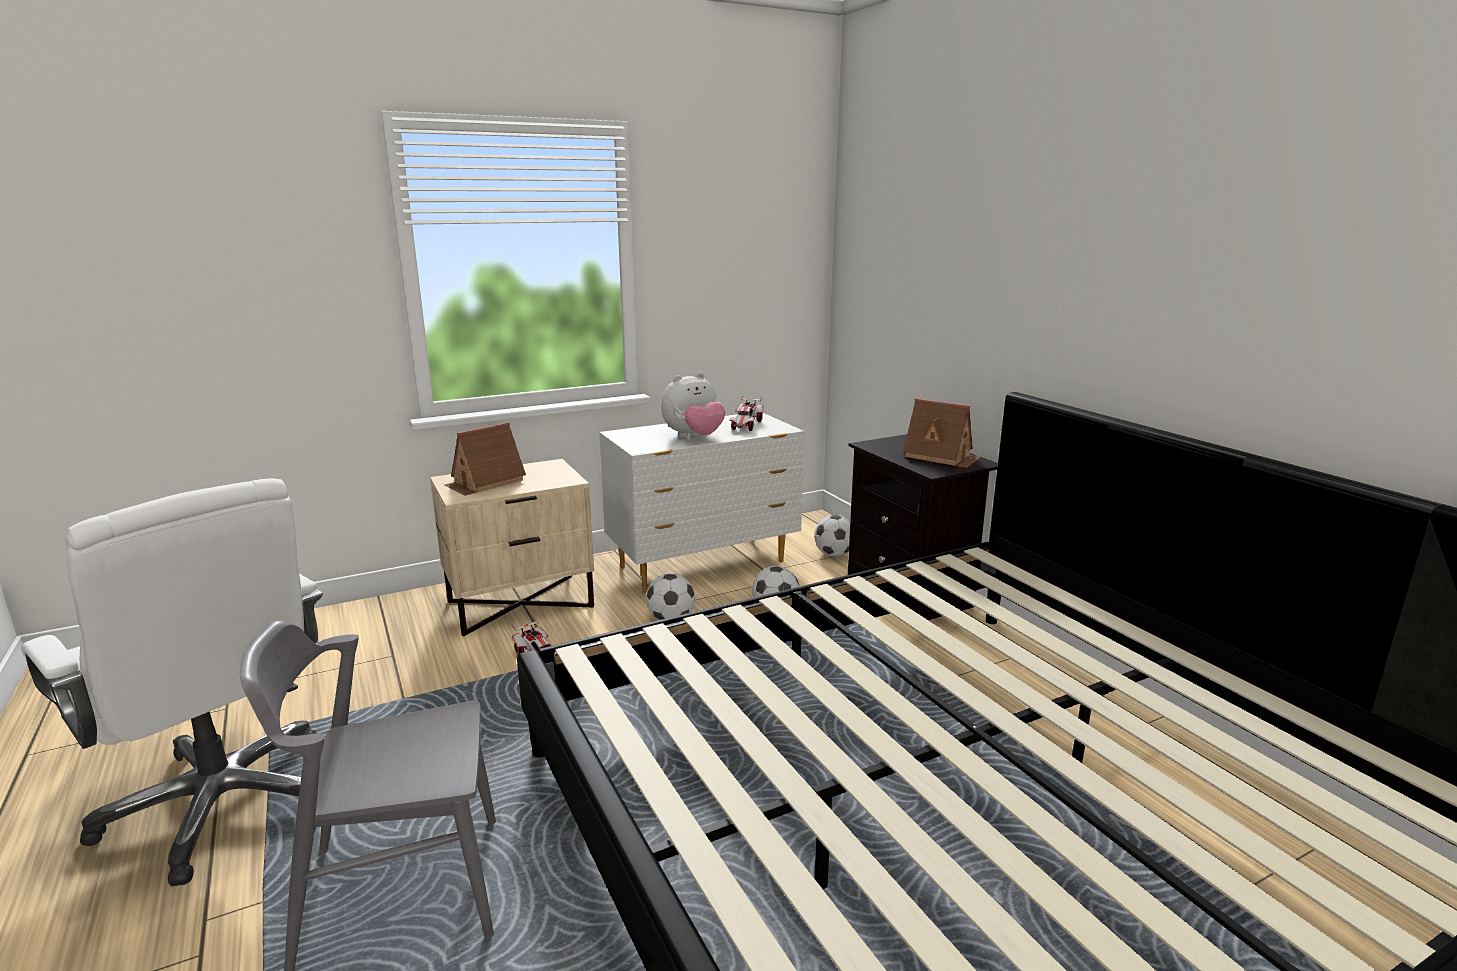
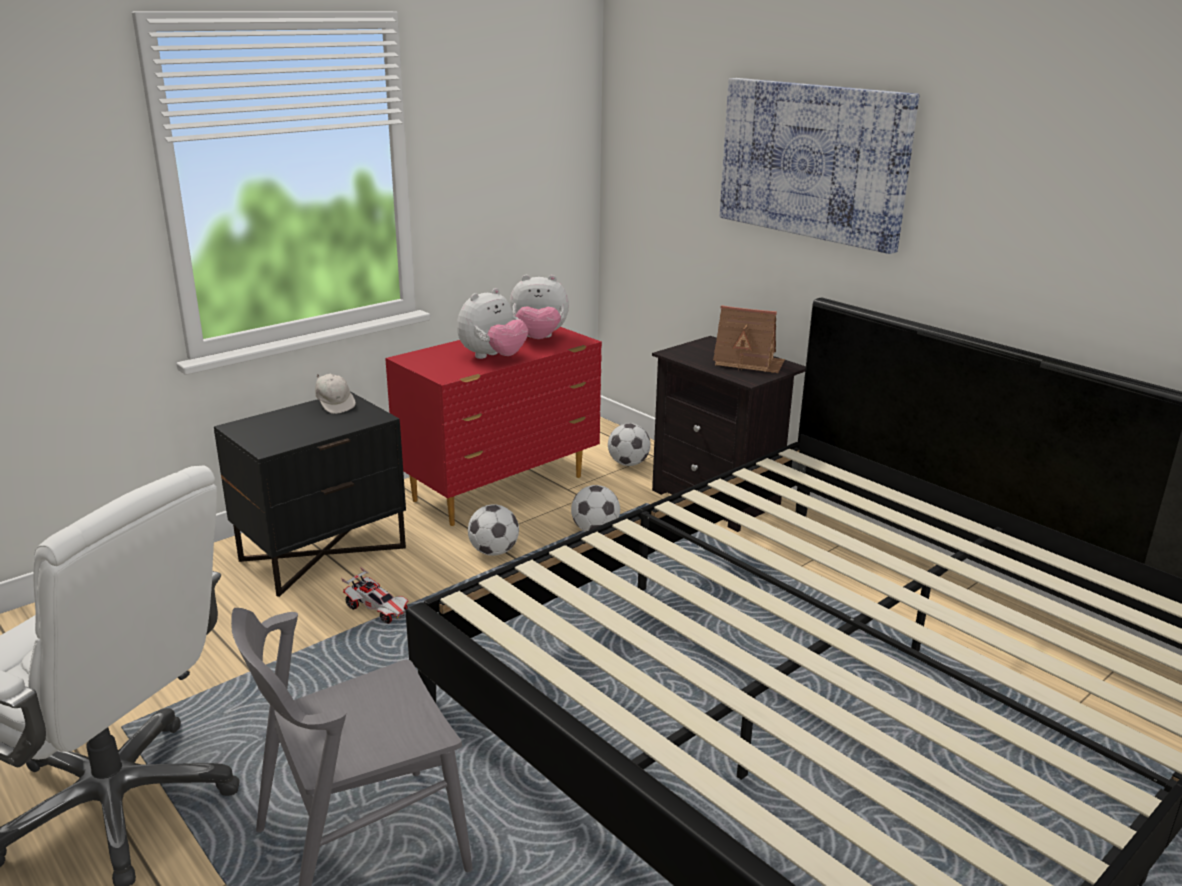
camera: 15 degrees left, 5 degrees up
beige nightstand [430,459,594,636] -> black nightstand [214,392,406,597]
toy house [444,422,526,496] -> none
white dresser [599,413,804,593] -> red dresser [385,327,602,526]
toy car [730,396,764,431] -> plush toy [509,275,569,339]
none -> white cap [315,374,356,414]
none -> picture [720,78,919,254]

